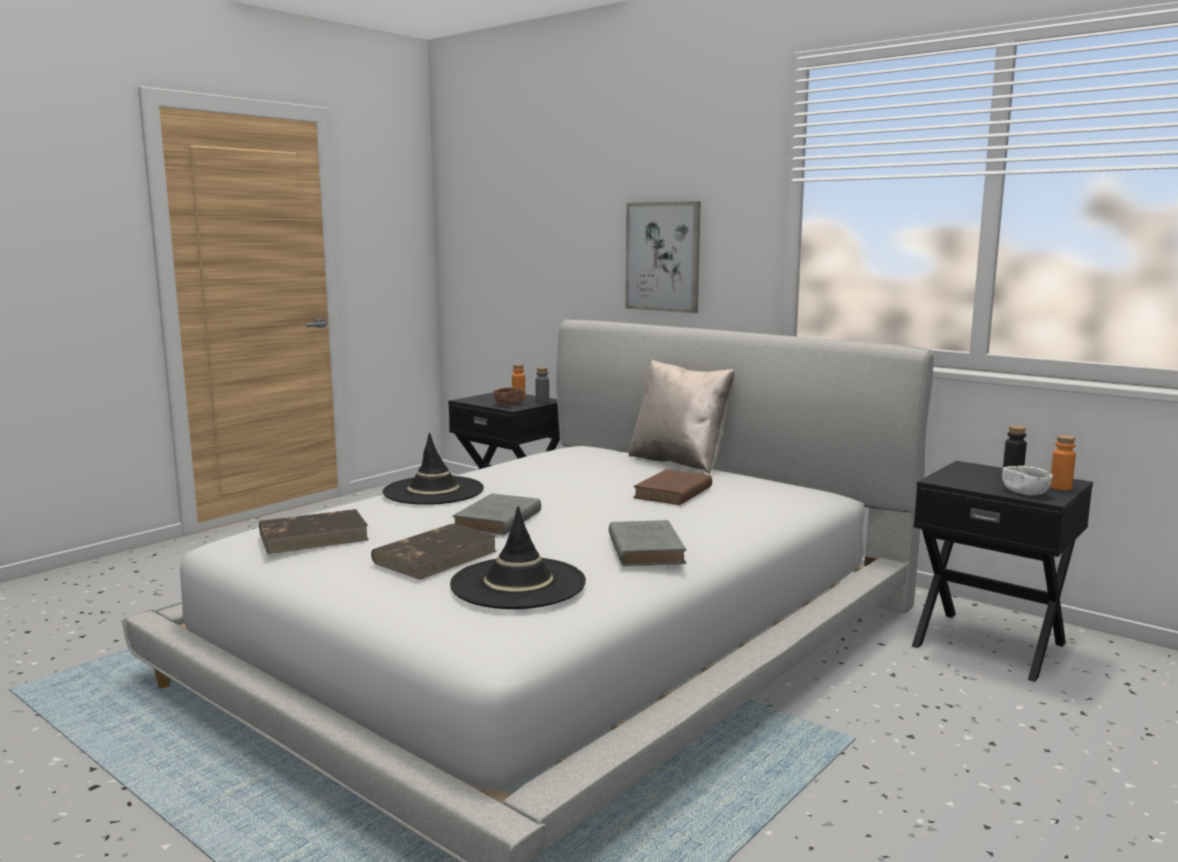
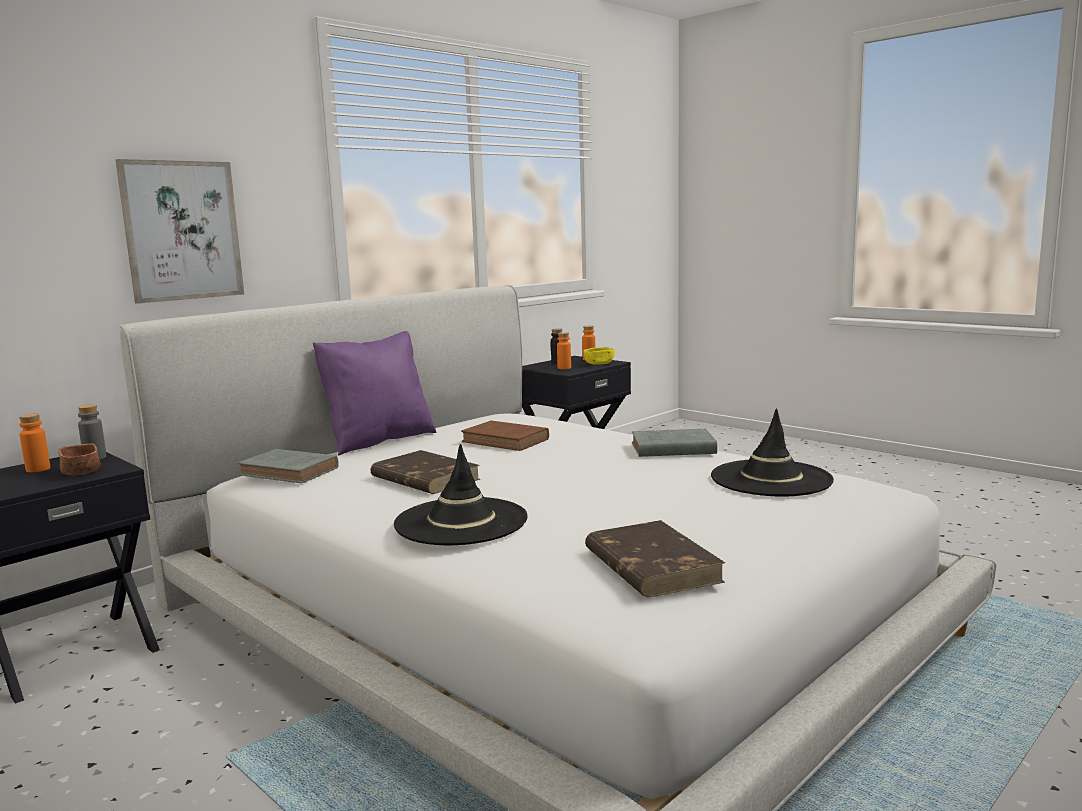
camera: 85 degrees left, 0 degrees up
brown book [371,524,497,580] -> brown book moved to [370,450,480,494]
grey book [452,494,541,535] -> grey book moved to [238,449,339,483]
beige pillow [629,359,735,474] -> purple pillow [313,331,437,455]
white bowl [1002,466,1053,495] -> yellow bowl [583,347,615,364]
none -> orange bottle [557,332,571,369]

